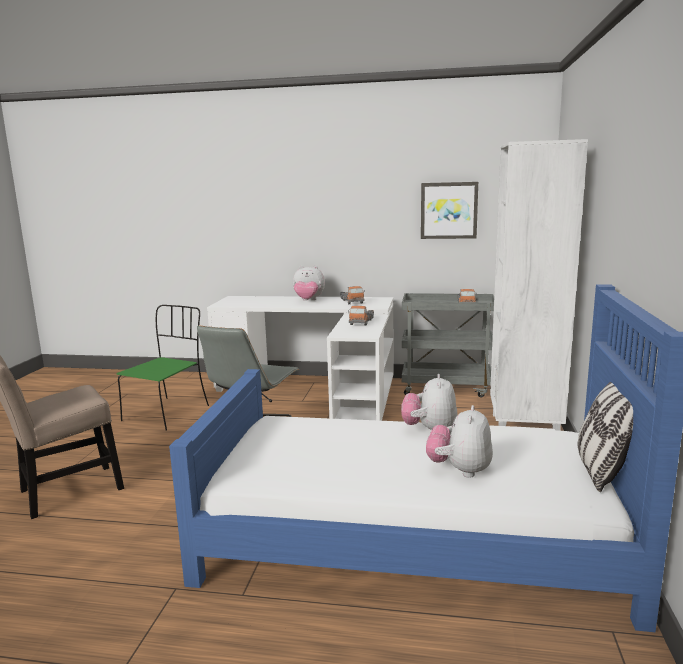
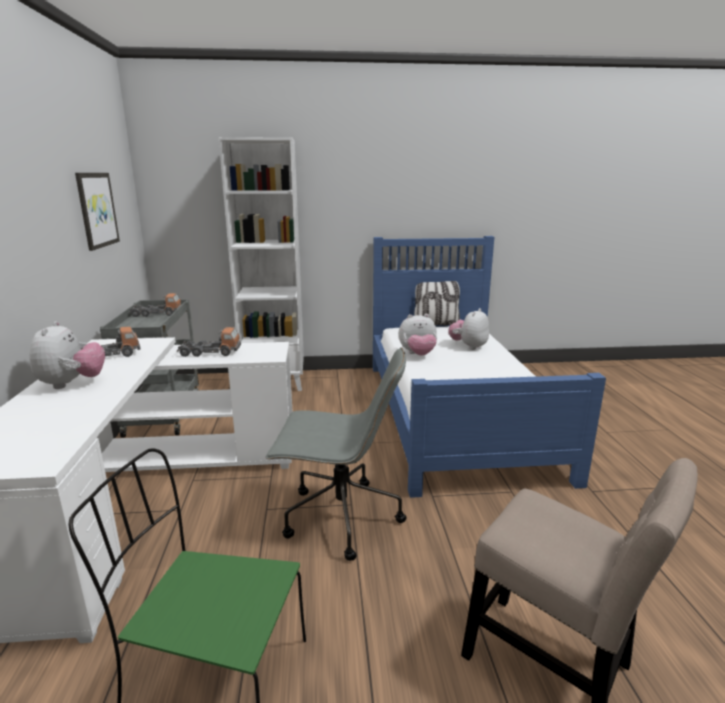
camera: 105 degrees left, 5 degrees up
plush toy [426,405,493,478] -> plush toy turned 120 degrees clockwise [448,308,489,350]

